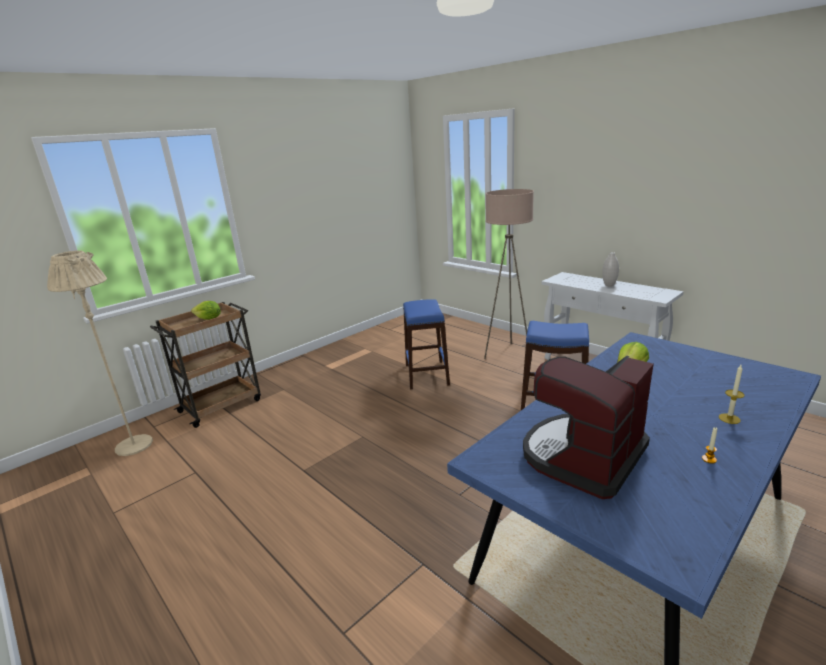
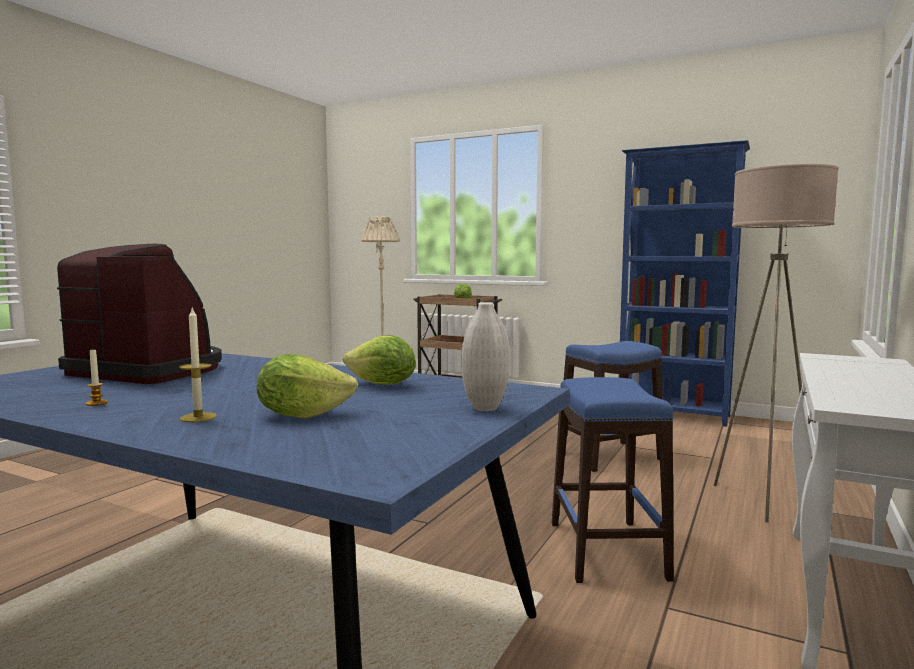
camera: 70 degrees right, 15 degrees down
white vase [602,252,619,287] -> white vase moved to [462,302,510,411]
none -> lettuce [257,354,358,419]
none -> blue bookcase [619,140,750,427]

